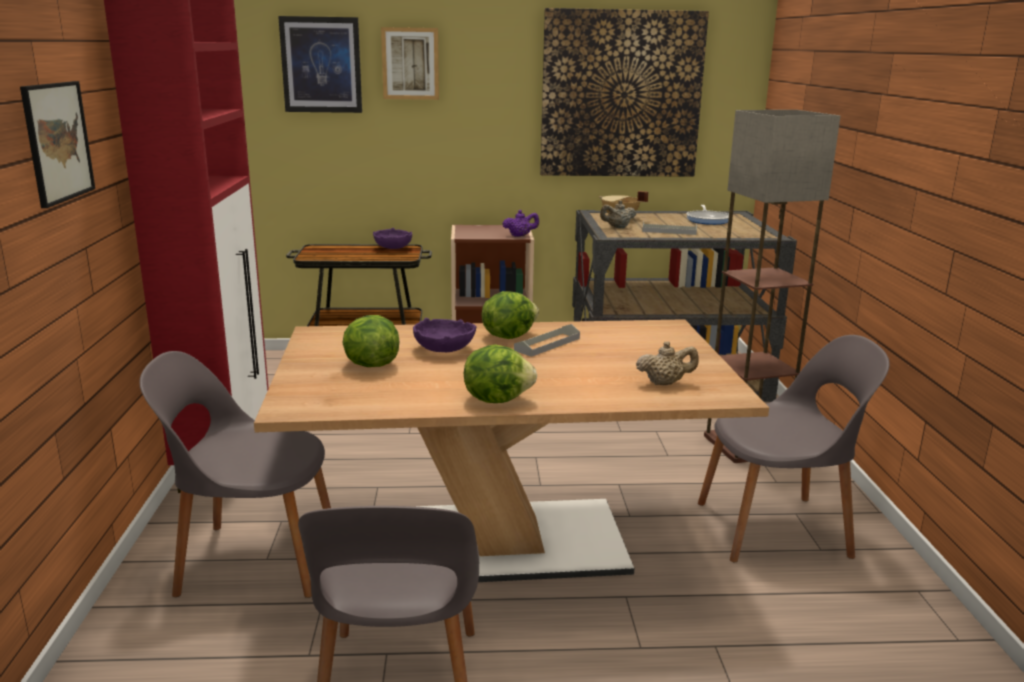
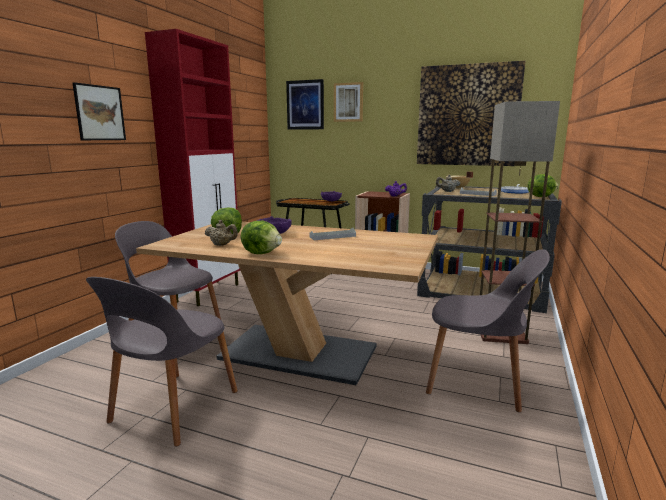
camera: 25 degrees right, 5 degrees down
lettuce [482,291,539,339] -> lettuce moved to [528,174,558,197]
beige teapot [636,341,699,385] -> beige teapot moved to [205,220,238,246]

